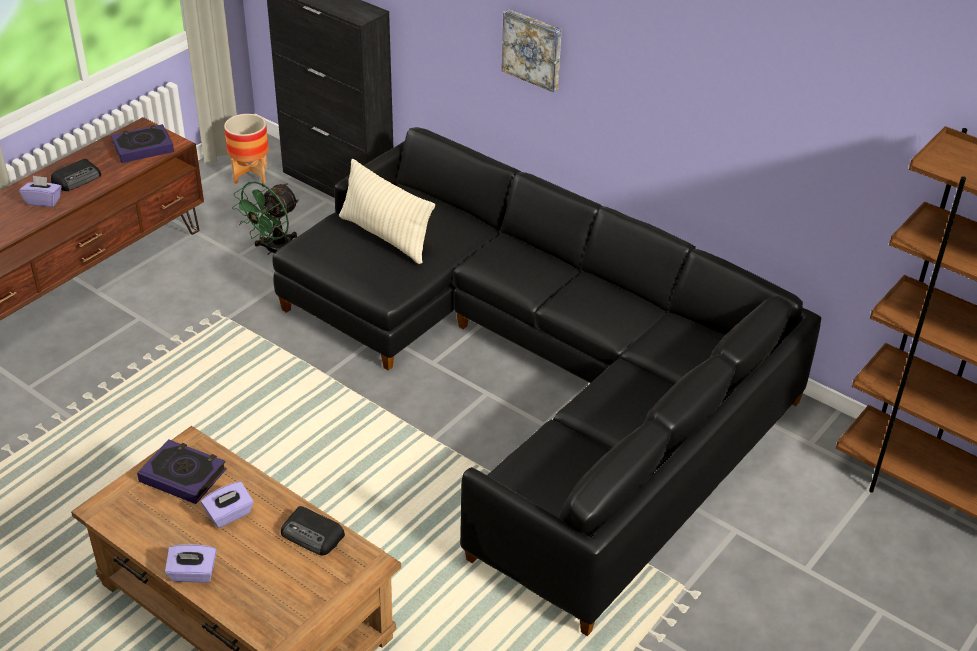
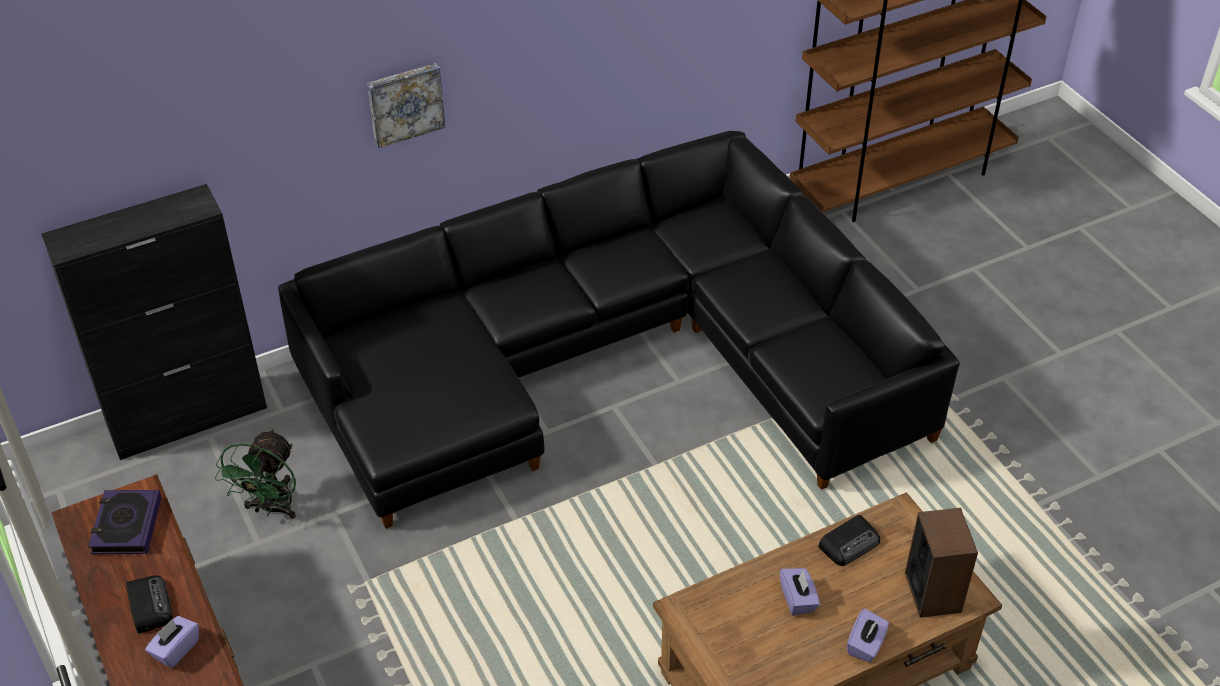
camera: 65 degrees left, 5 degrees up
book [137,439,227,504] -> none
planter [224,114,269,184] -> none
green fan [232,181,299,255] -> green fan turned 45 degrees clockwise [215,429,296,519]
beige pillow [339,159,435,264] -> none
none -> speaker [905,508,978,618]

